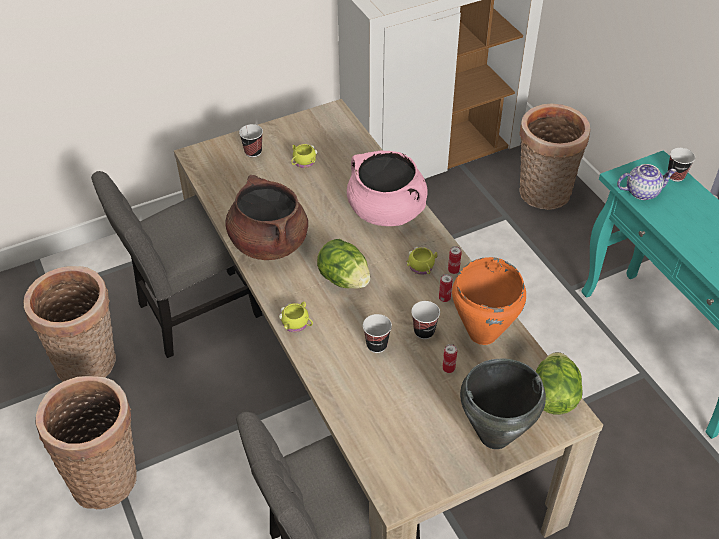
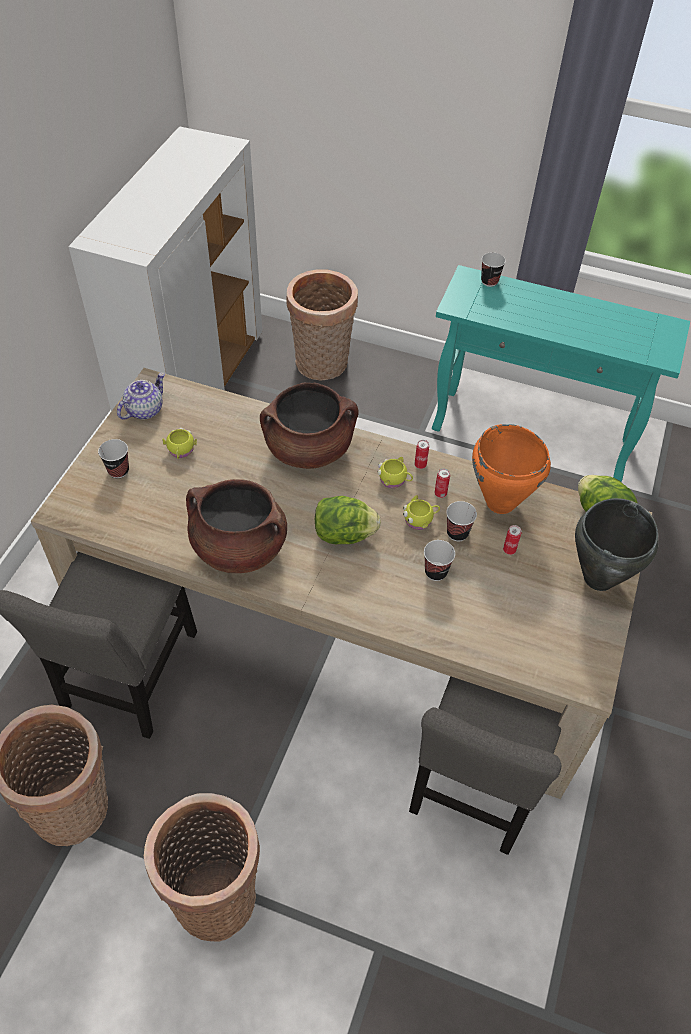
camera: 45 degrees left, 5 degrees up
yellow mug [279,302,313,332] -> yellow mug moved to [403,495,440,530]
pink cooking pot [347,150,428,226] -> brown cooking pot [260,382,358,469]
teapot [617,164,677,200] -> teapot moved to [117,373,165,420]

